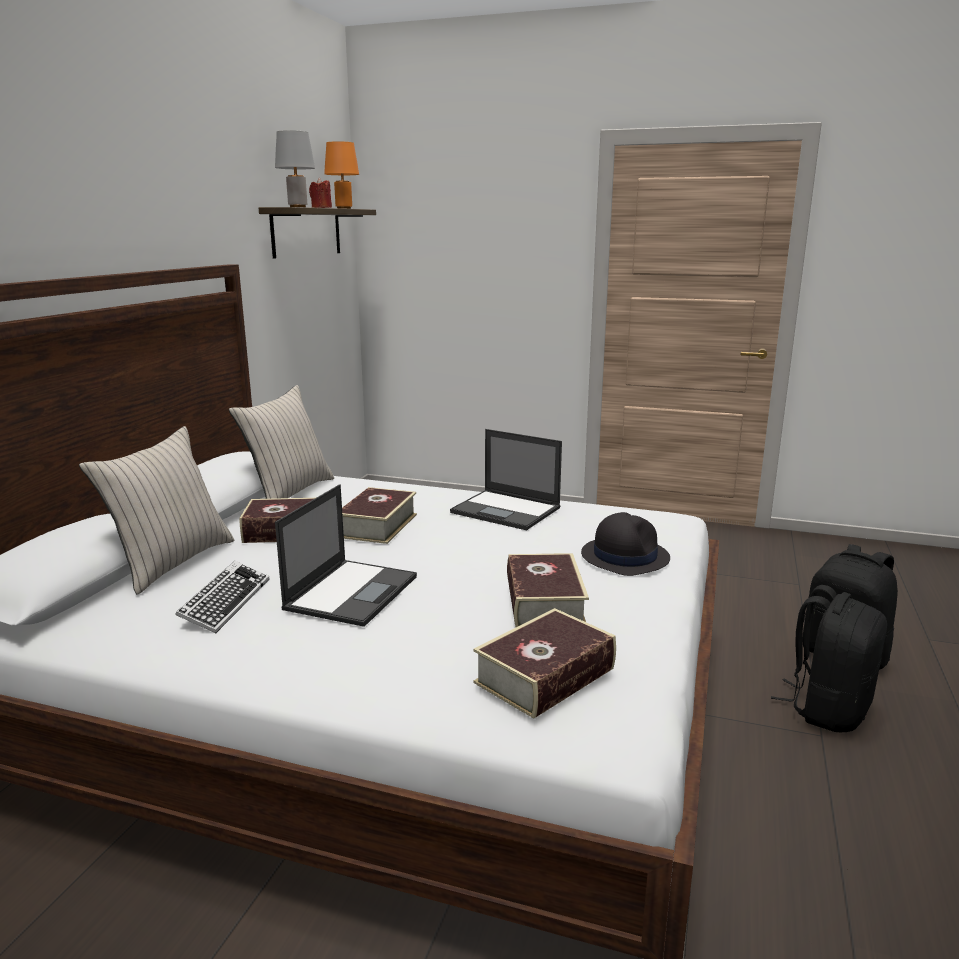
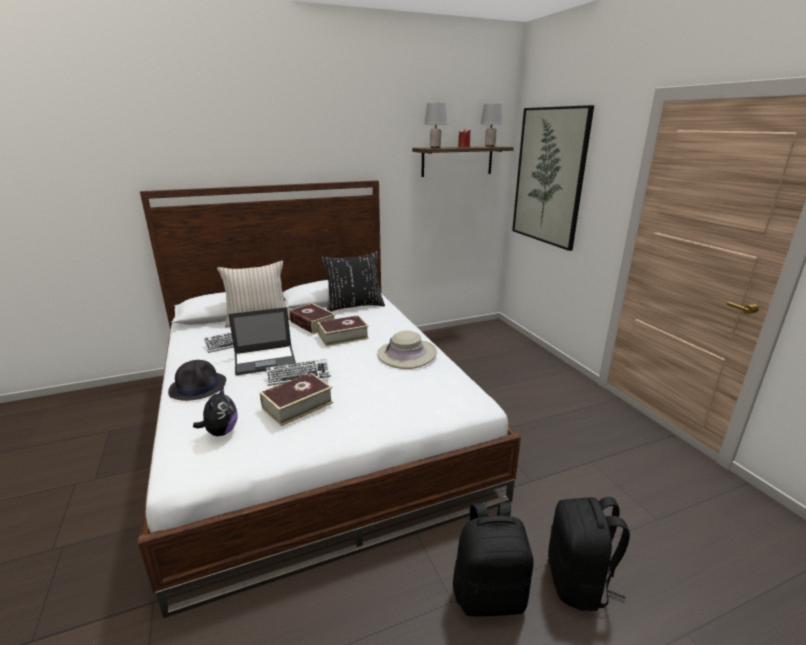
camera: 50 degrees right, 5 degrees up
beige pillow [229,385,334,499] -> black pillow [321,251,385,312]
orange table lamp [324,141,359,209] -> grey table lamp [481,104,503,147]
laptop [450,429,562,530] -> beige hat [377,330,437,369]
book [473,608,616,719] -> plush toy [193,386,237,436]
black hat [581,512,670,576] -> black hat moved to [168,360,226,401]
none -> keyboard [266,359,331,386]
none -> picture [512,105,594,251]

